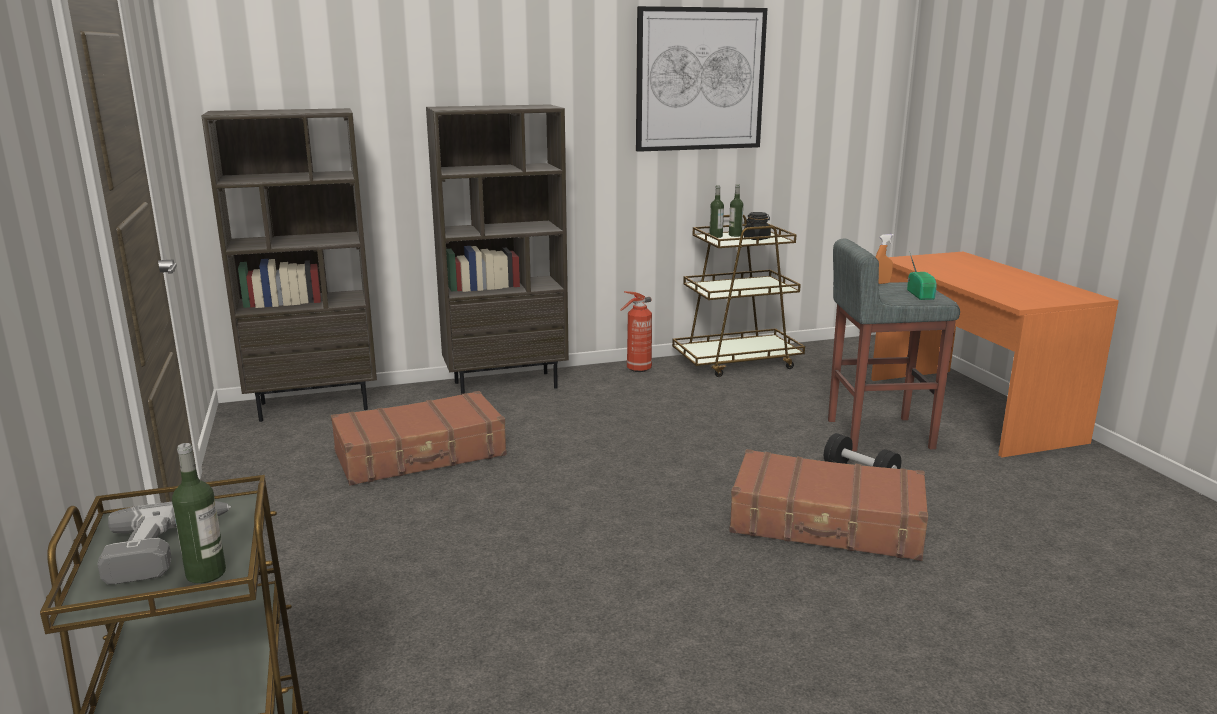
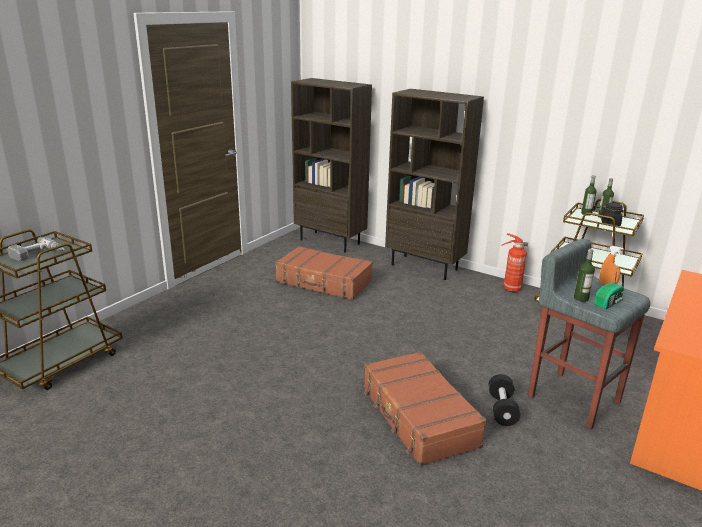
camera: 50 degrees right, 5 degrees up
bottle [172,443,226,584] -> bottle moved to [574,249,595,302]
picture [636,6,767,152] -> none

